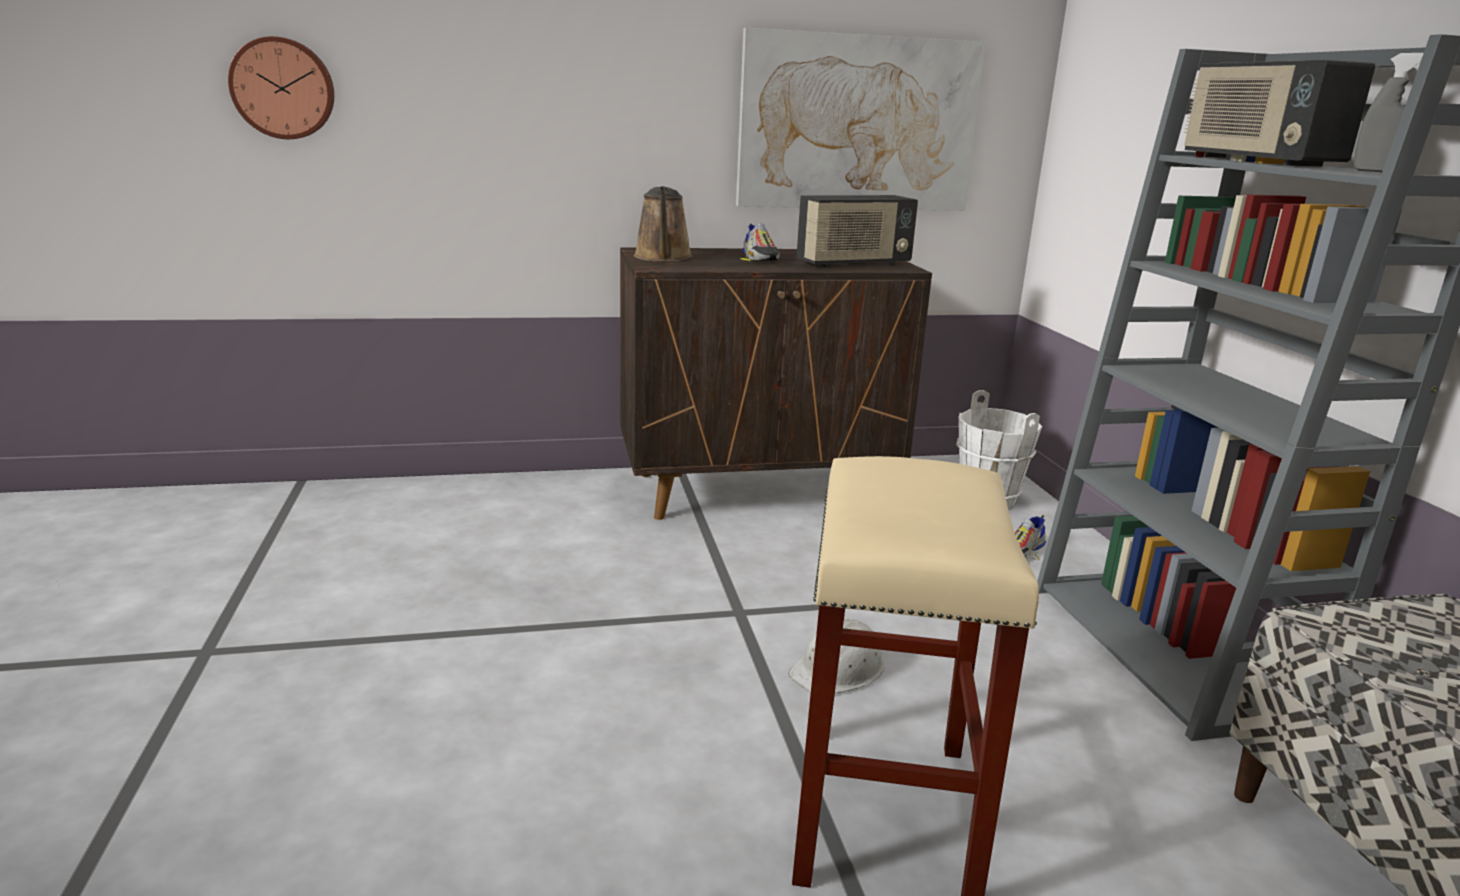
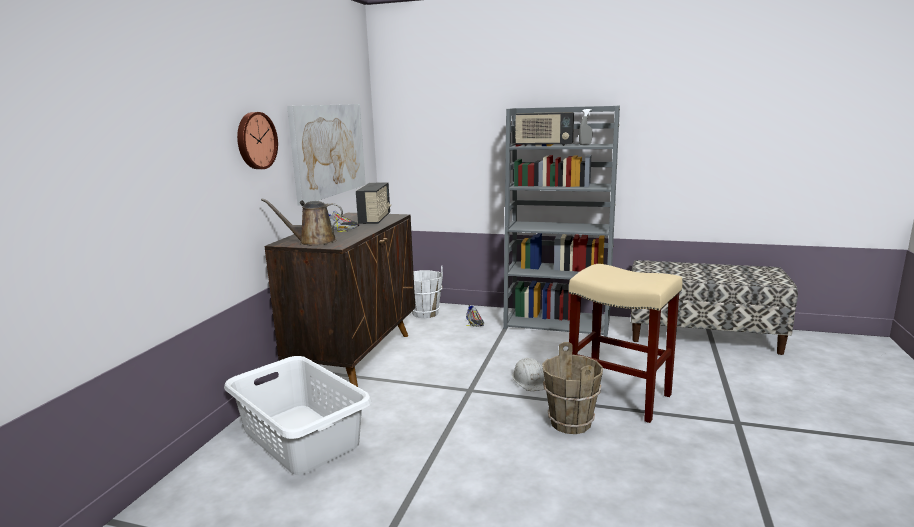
camera: 60 degrees left, 5 degrees down
wall clock [228,36,334,139] -> wall clock moved to [237,112,278,169]
brown watering can [634,186,693,262] -> brown watering can turned 150 degrees clockwise [261,198,343,246]
none -> white laundry basket [224,356,372,475]
none -> brown bucket [542,342,603,434]

